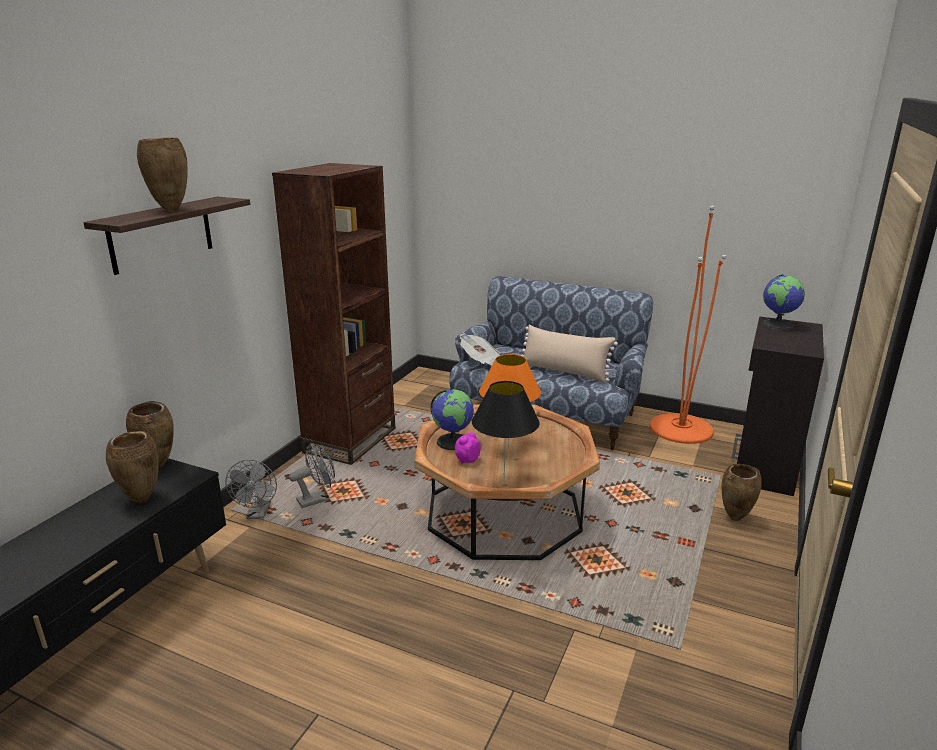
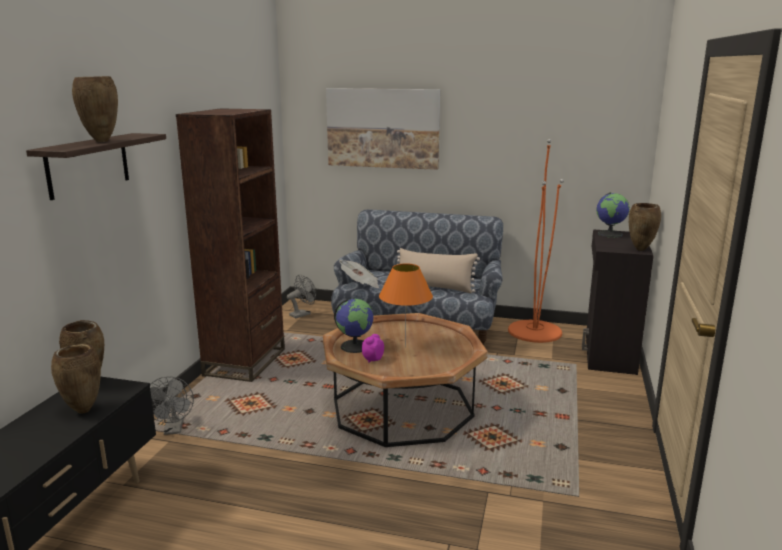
camera: 10 degrees left, 5 degrees down
grey fan [289,443,335,508] -> grey fan moved to [287,274,316,319]
black table lamp [472,381,540,483] -> none
brown vase [722,464,762,521] -> brown vase moved to [629,203,661,251]
none -> picture [326,88,440,170]

